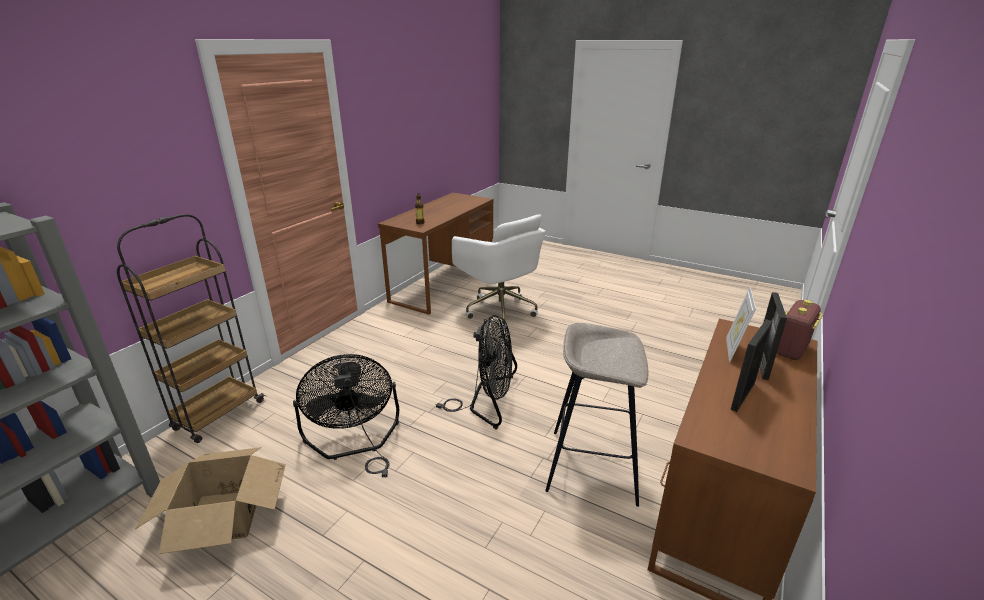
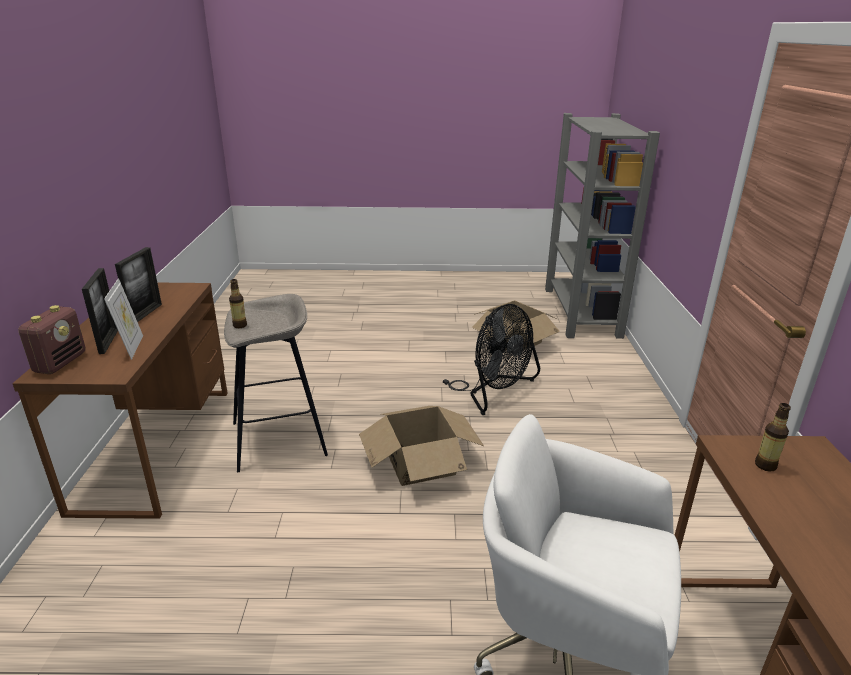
camera: 150 degrees right, 0 degrees up
brown cart [117,214,267,443] -> none
black fan [436,315,517,429] -> cardboard box [359,406,484,486]
none -> bottle [229,279,247,328]

